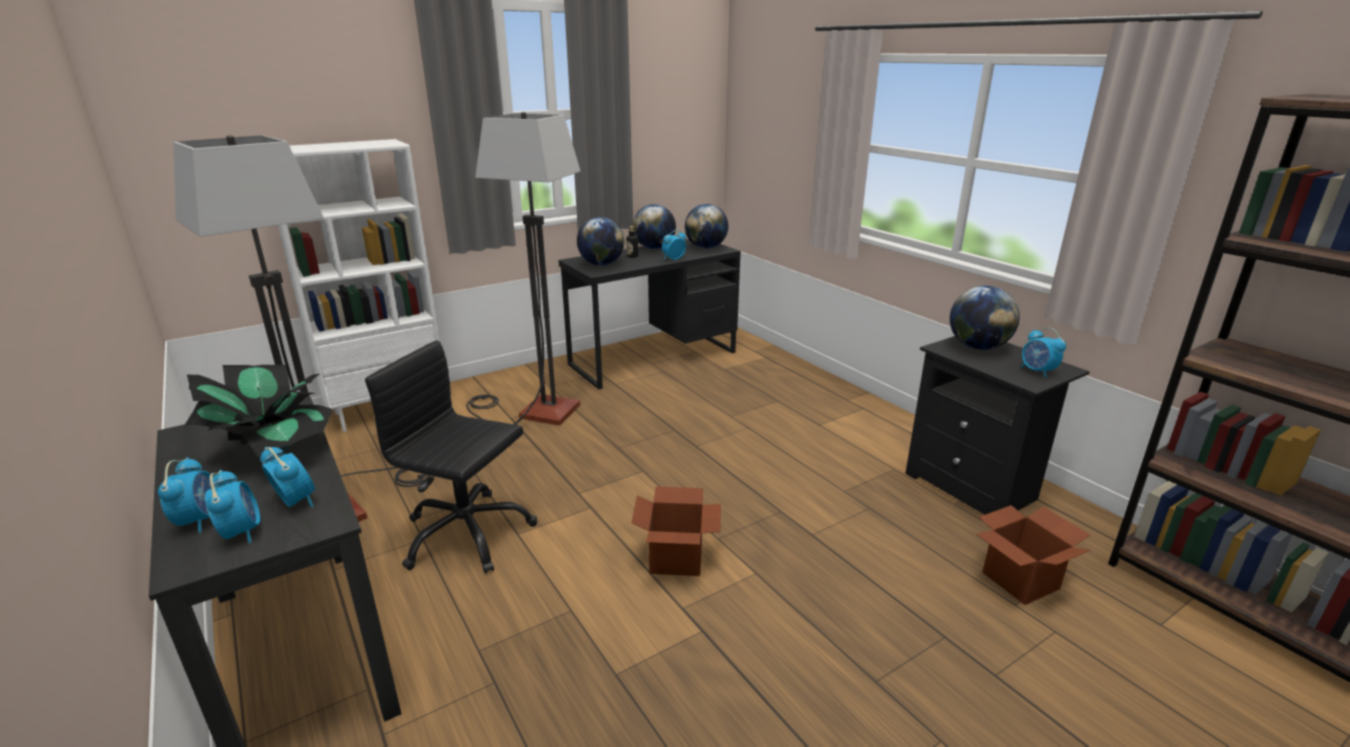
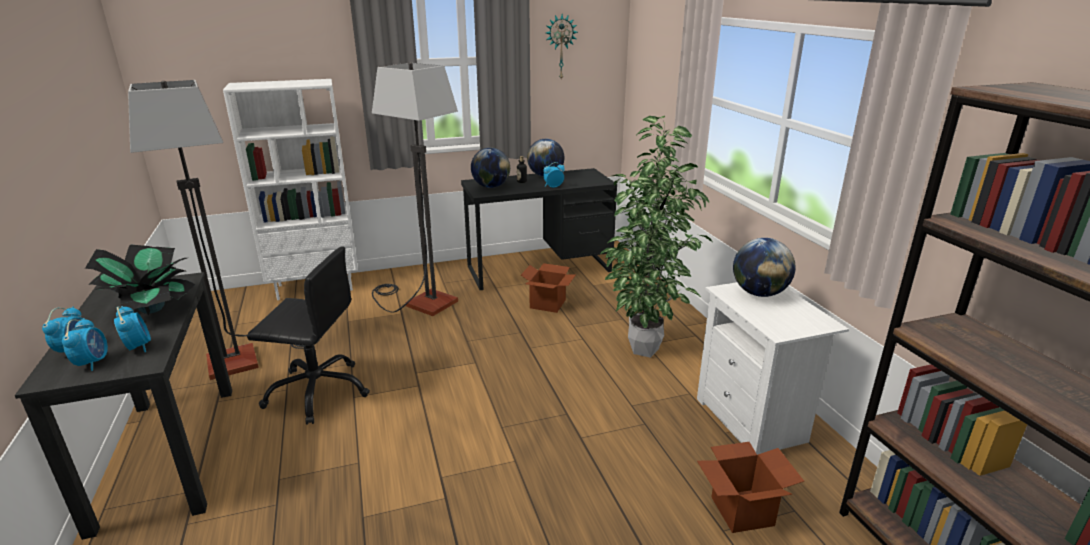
camera: 15 degrees right, 0 degrees up
black office chair [365,340,537,574] -> black office chair turned 150 degrees clockwise [247,246,370,425]
cardboard box [631,486,721,576] -> cardboard box moved to [521,263,576,313]
globe [685,204,728,249] -> none
black nightstand [905,336,1090,515] -> white nightstand [697,282,849,455]
alarm clock [1021,328,1066,378] -> none
none -> wall clock [546,14,578,79]
none -> potted plant [601,116,712,358]

